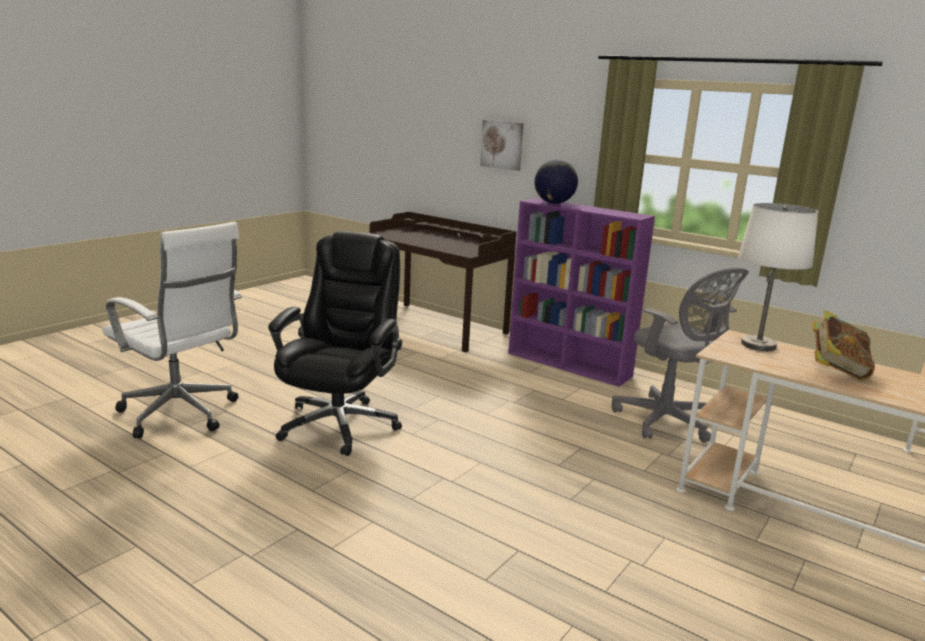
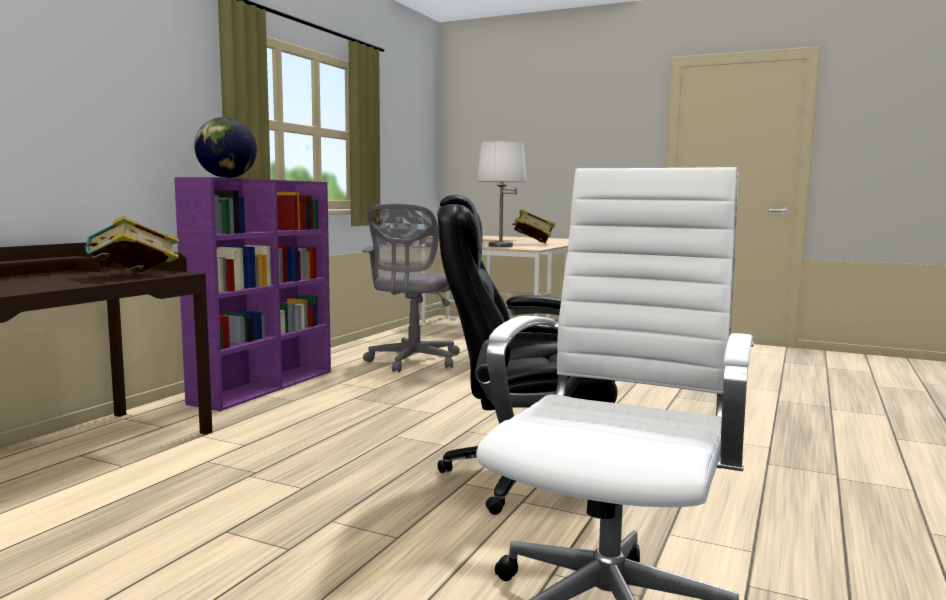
camera: 100 degrees left, 10 degrees down
picture [480,120,524,171] -> none
grey office chair [612,268,749,443] -> grey office chair turned 150 degrees clockwise [362,203,460,372]
none -> book [84,216,179,273]

